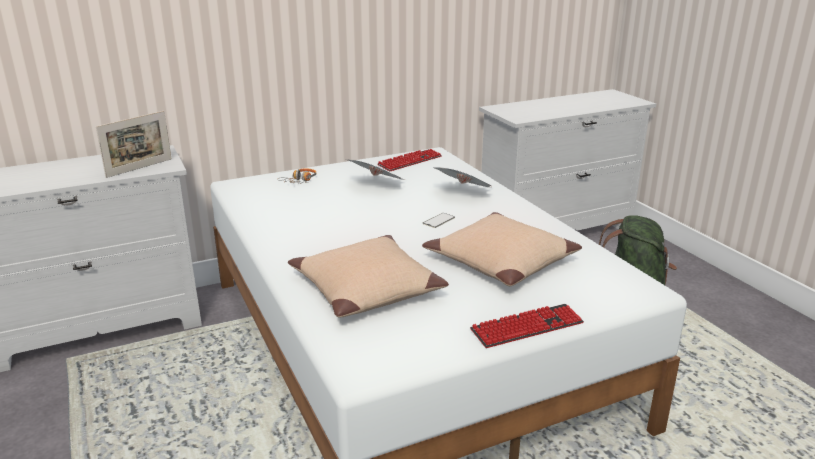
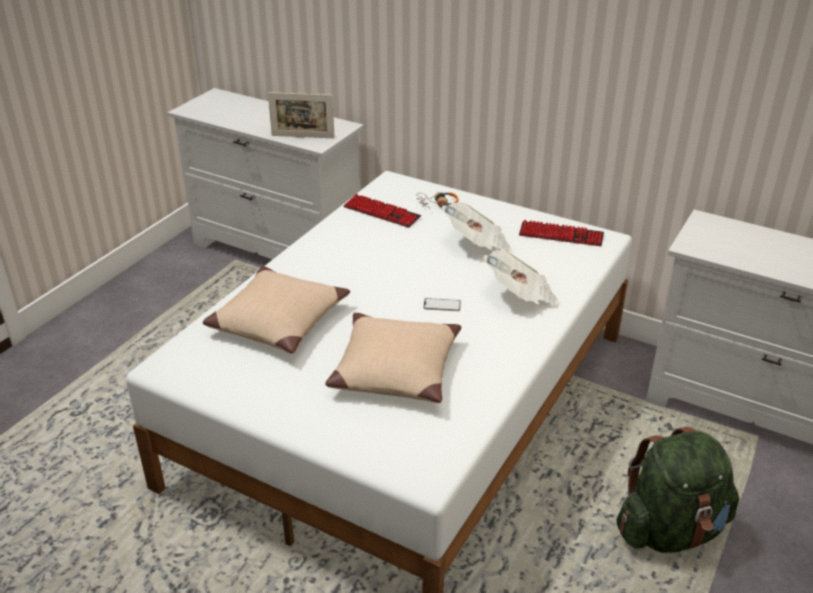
camera: 55 degrees right, 10 degrees up
keyboard [470,304,584,348] -> keyboard moved to [344,194,421,228]

